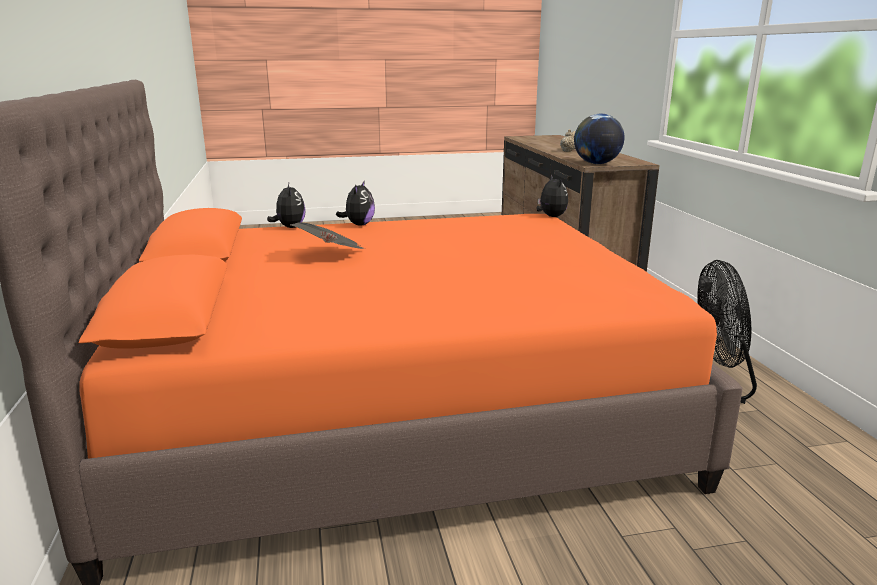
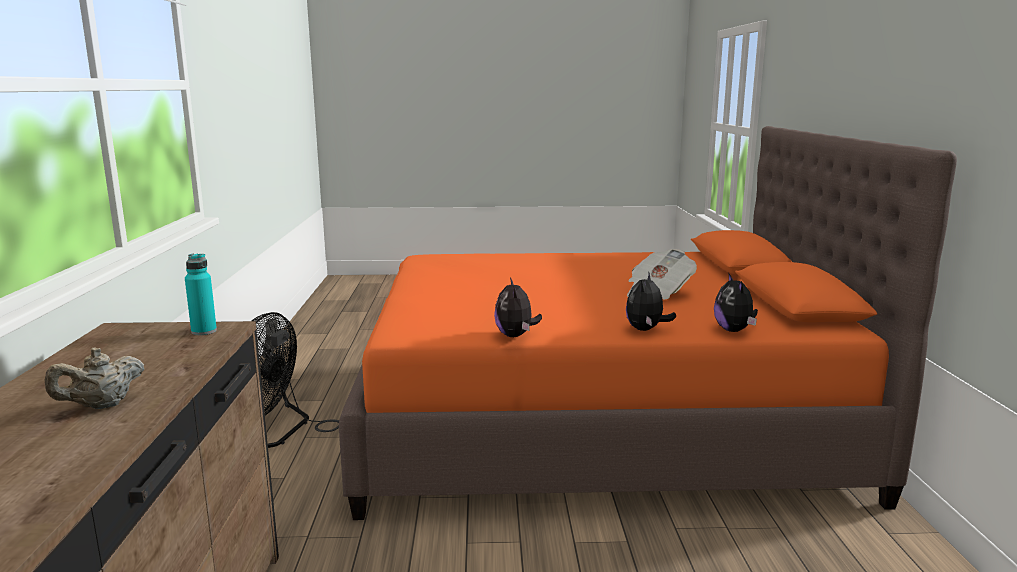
camera: 170 degrees left, 5 degrees down
plush toy [537,174,568,217] -> plush toy moved to [494,277,542,337]
globe [574,114,624,164] -> turquoise bottle [185,253,217,335]

